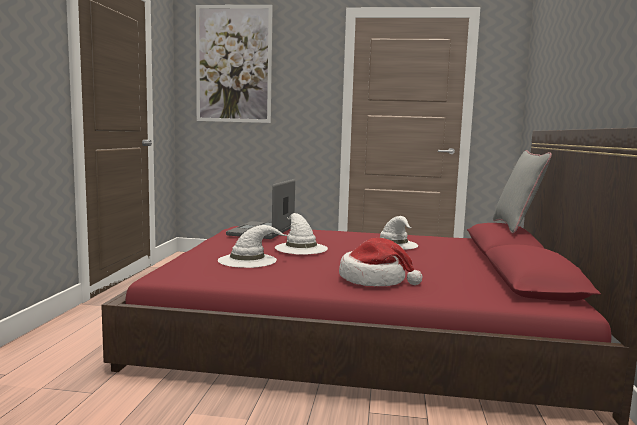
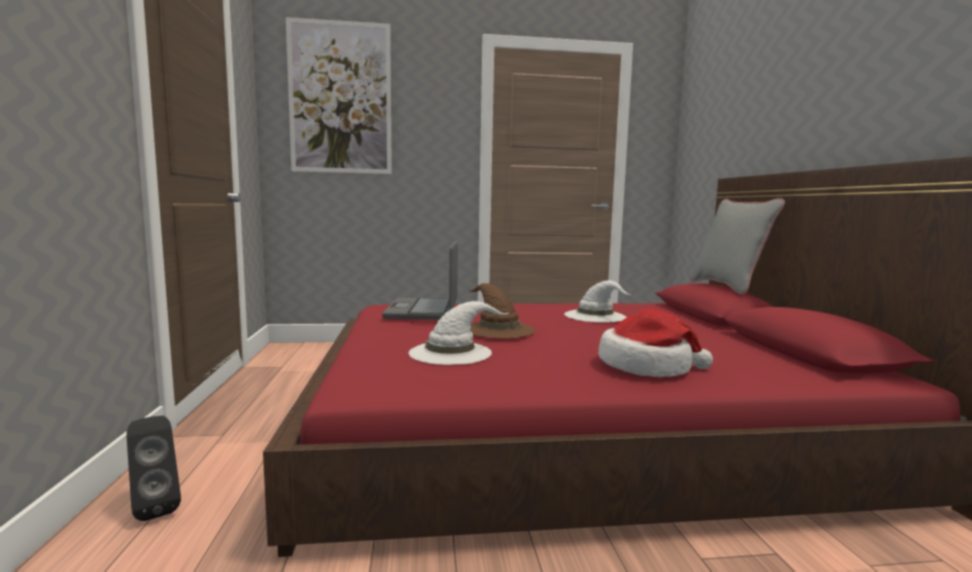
camera: 15 degrees left, 0 degrees up
white hat [275,213,328,255] -> brown hat [468,283,535,338]
none -> black speaker [127,416,181,521]

